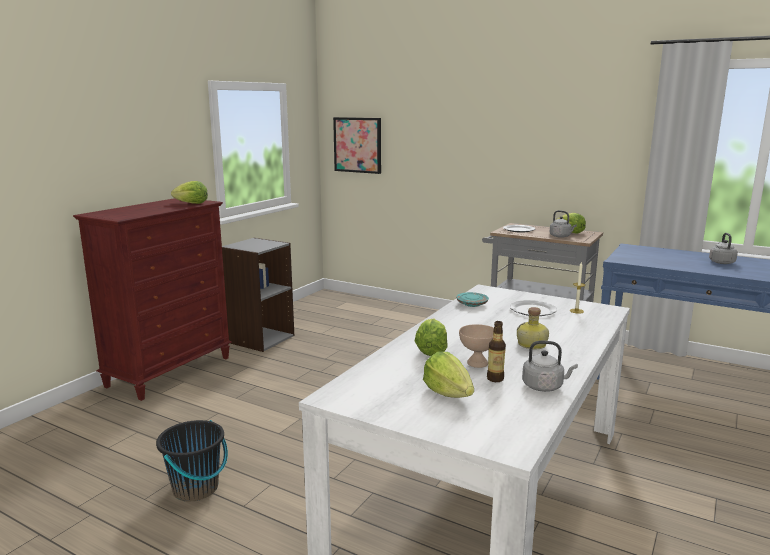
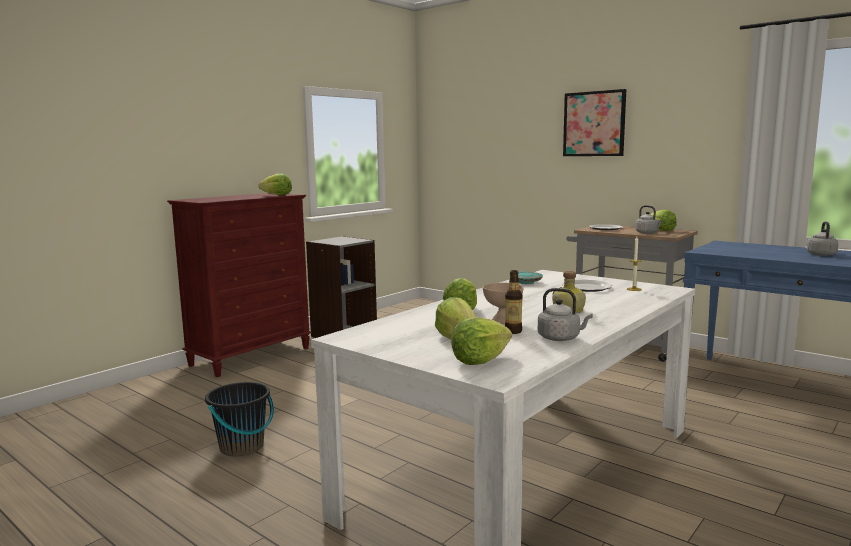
camera: 10 degrees right, 5 degrees down
picture [333,117,381,174] -> picture moved to [563,89,626,156]
none -> lettuce [451,318,512,365]

